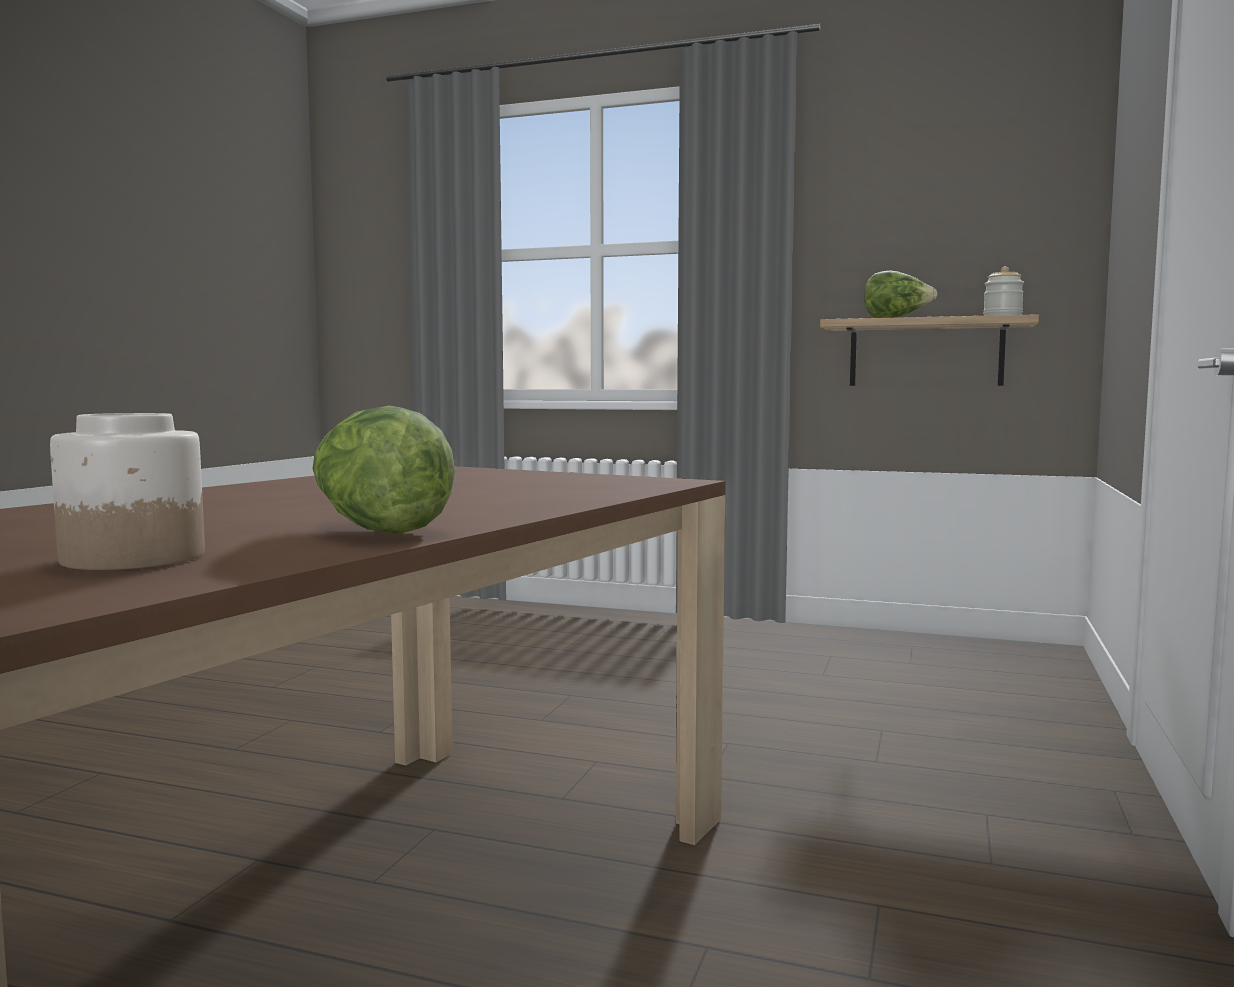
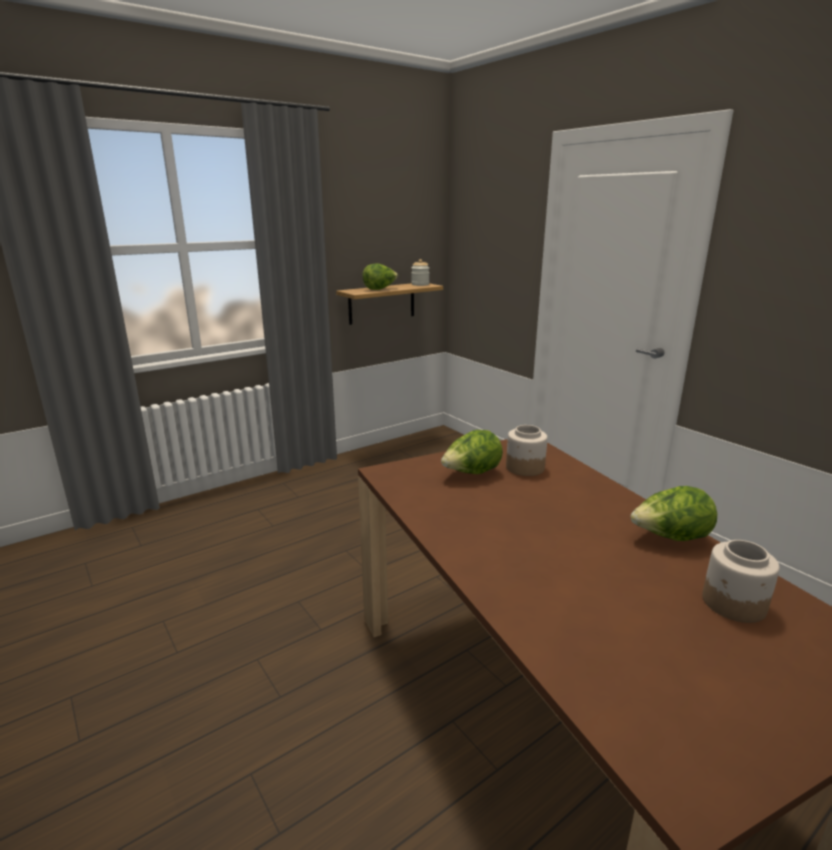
camera: 55 degrees left, 15 degrees up
none -> lettuce [441,430,503,474]
none -> jar [506,425,548,476]

